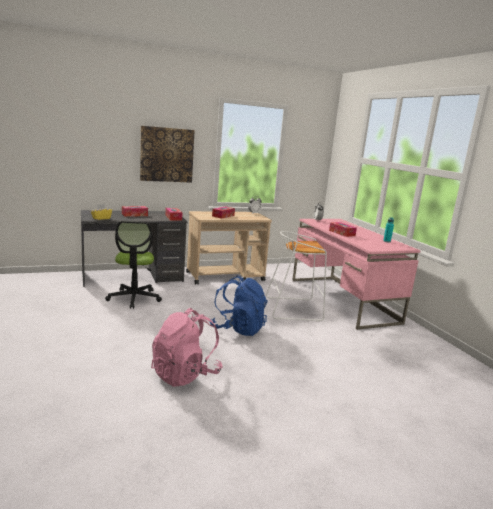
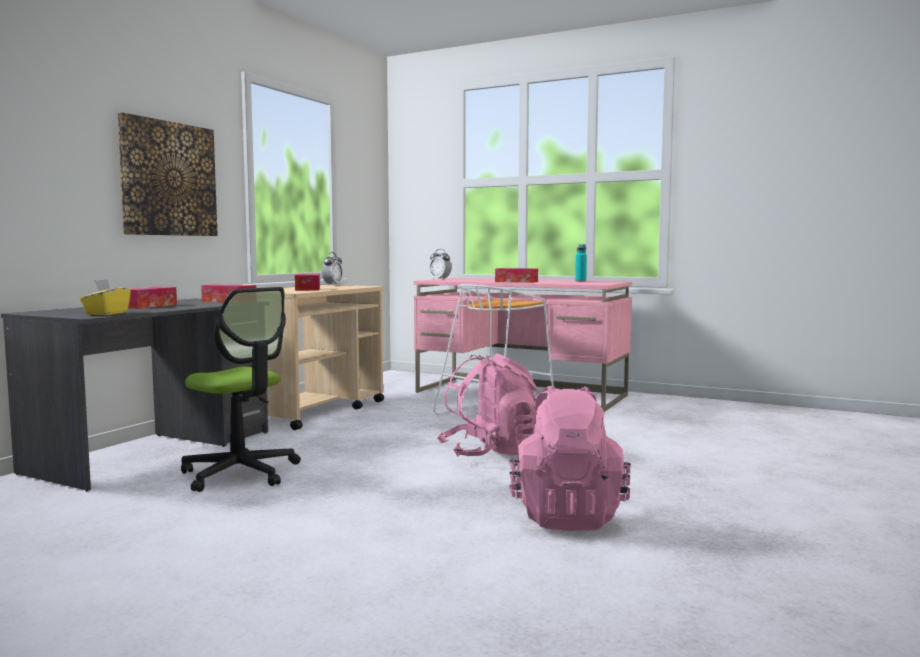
camera: 40 degrees left, 10 degrees down
blue backpack [209,275,268,336] -> pink backpack [437,353,540,457]

